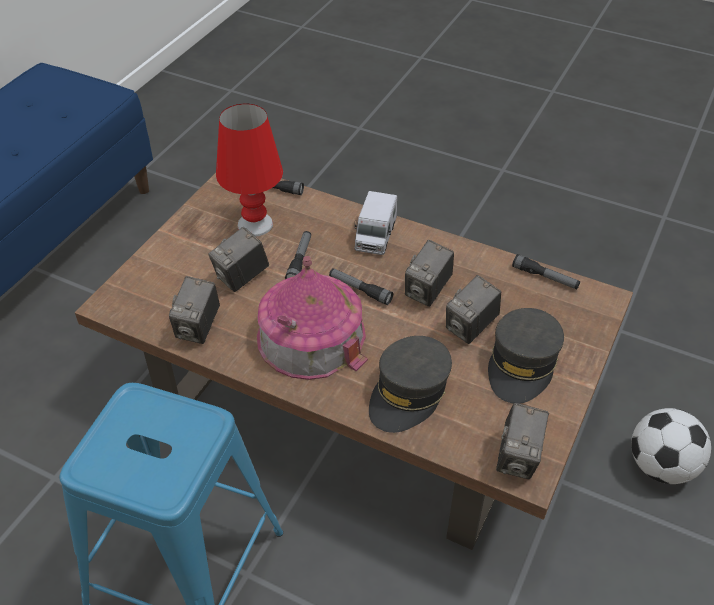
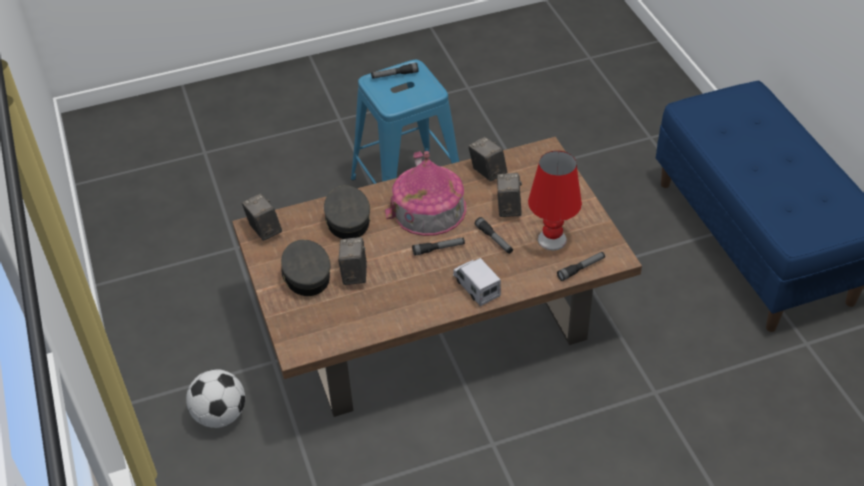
camera: 135 degrees right, 0 degrees up
camera [405,240,454,307] -> none
flashlight [512,254,580,289] -> flashlight moved to [371,63,419,79]

